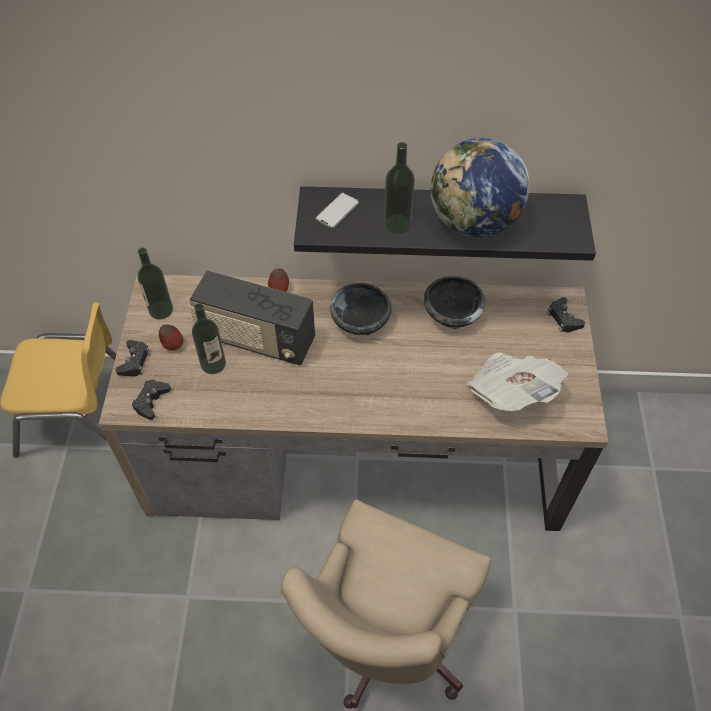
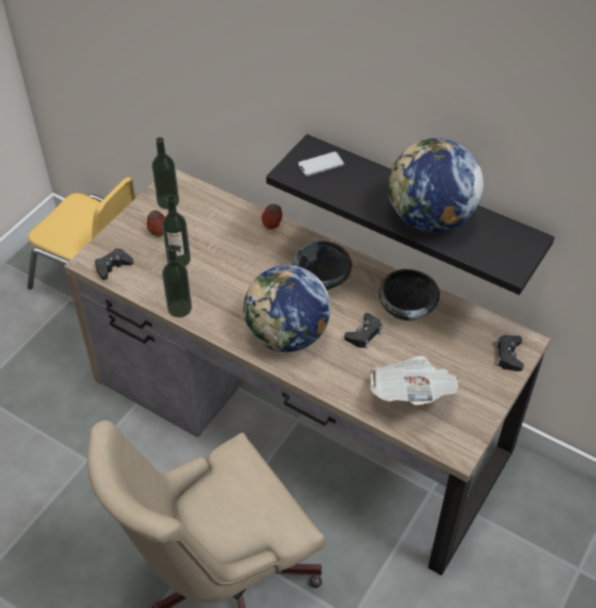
camera: 30 degrees right, 5 degrees down
black game controller [116,340,151,376] -> black game controller moved to [344,313,382,349]
radio [189,270,315,365] -> none
bottle [384,142,415,234] -> bottle moved to [162,245,192,318]
none -> globe [243,265,331,352]

